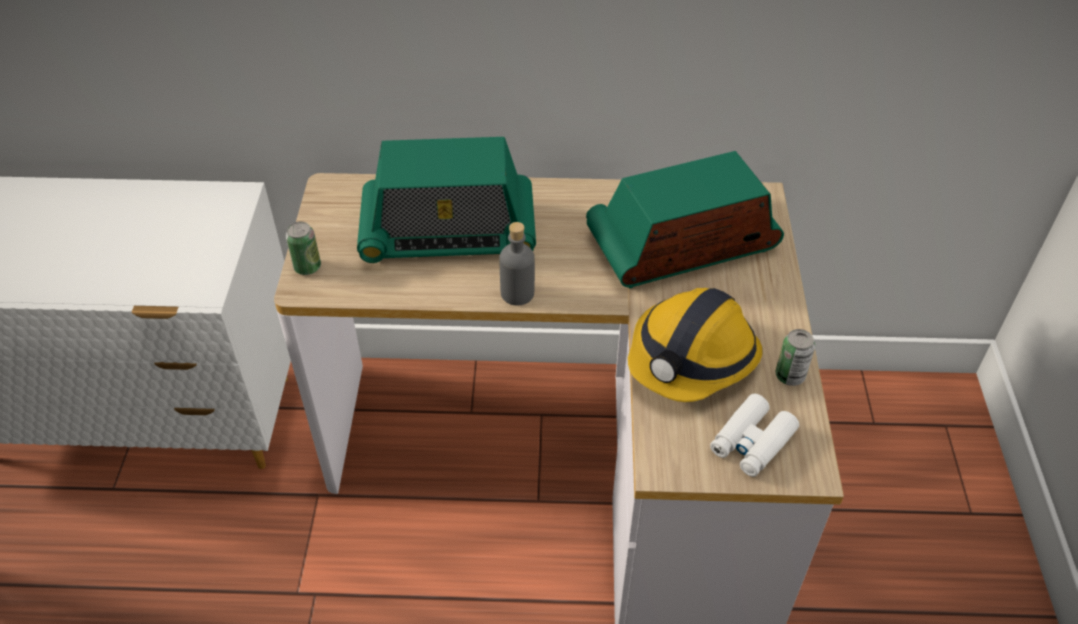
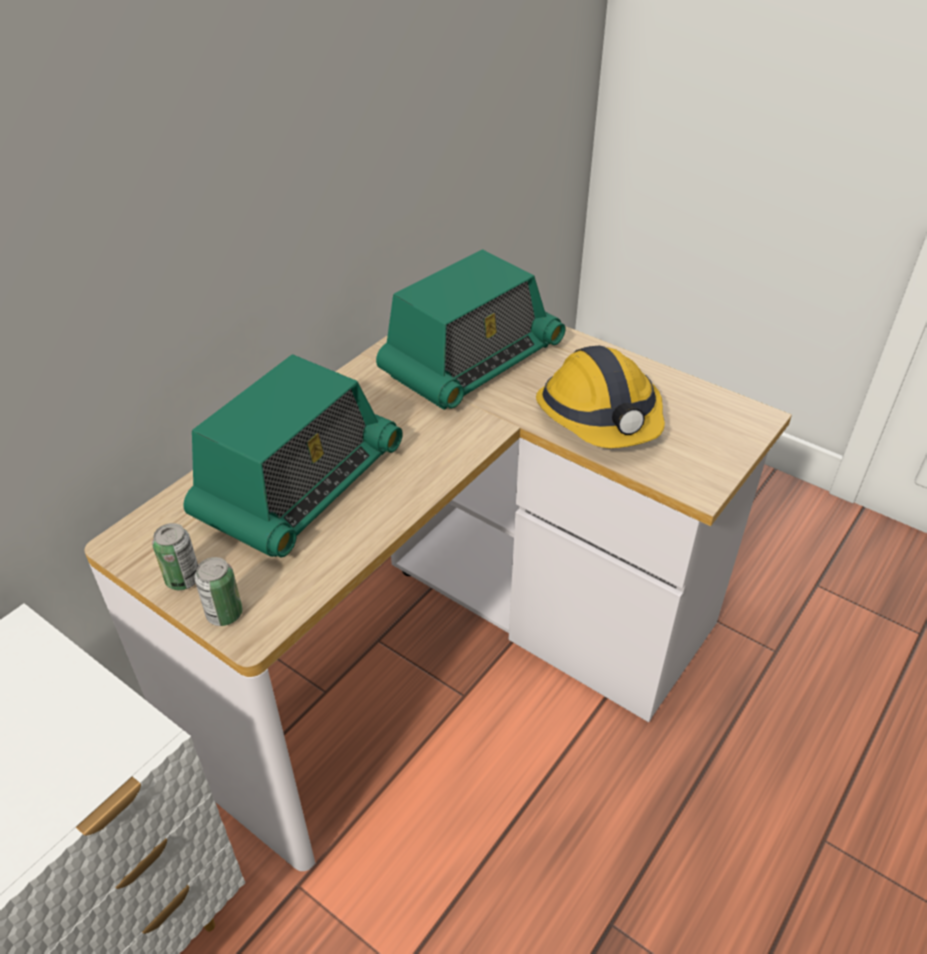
camera: 55 degrees left, 5 degrees down
grey bottle [500,222,535,305] -> none
radio [586,151,784,288] -> radio turned 150 degrees counterclockwise [376,249,566,410]
white binoculars [710,394,799,477] -> none
can [775,329,815,386] -> can moved to [152,523,198,590]

